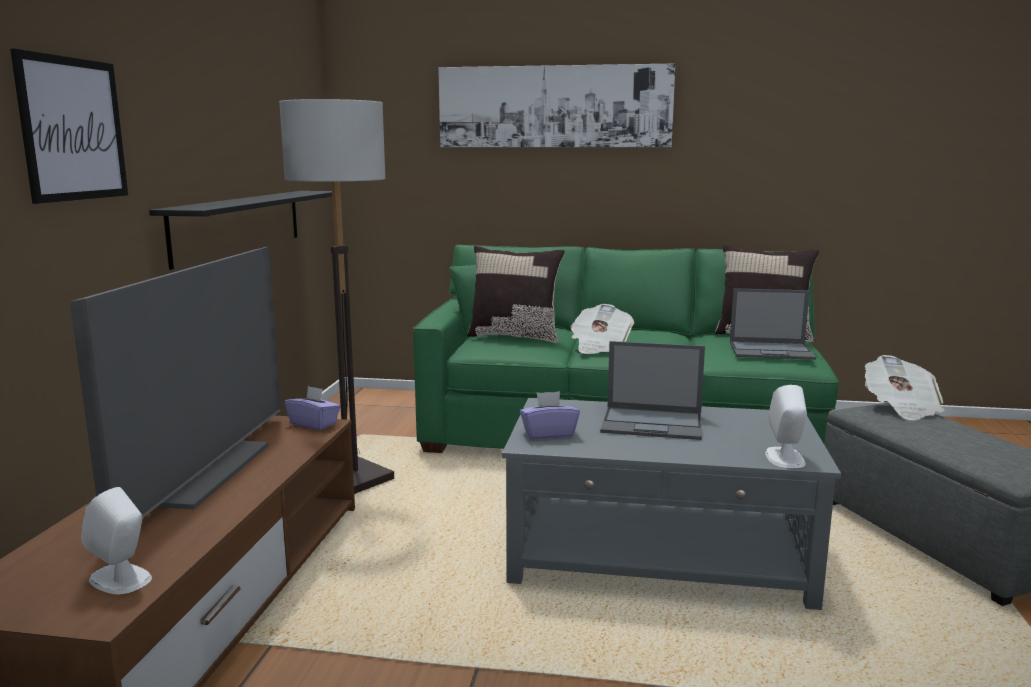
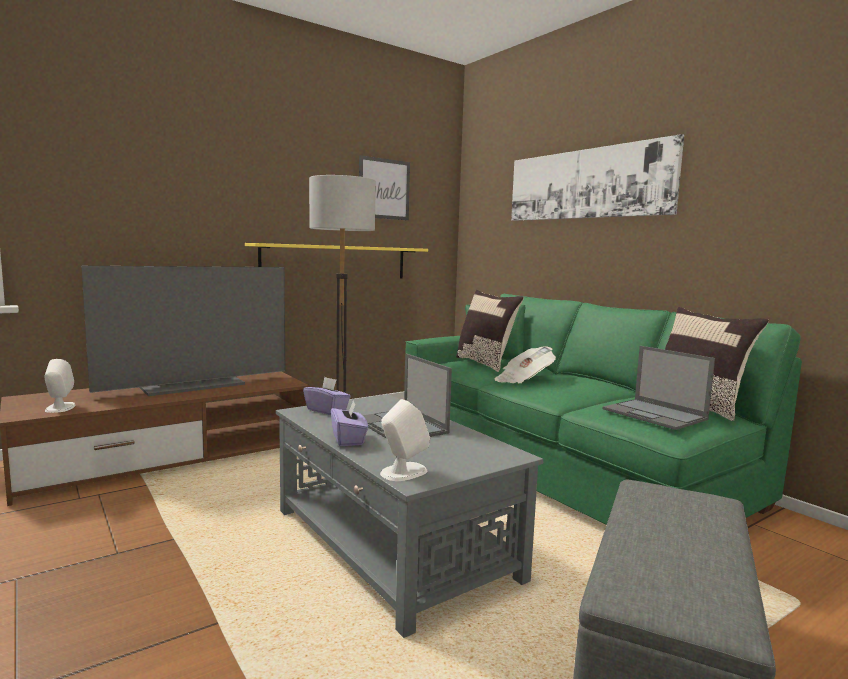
camera: 45 degrees right, 5 degrees down
picture [10,49,128,204] -> picture moved to [359,155,410,220]
black shelf [149,191,332,270] -> yellow shelf [245,243,428,278]
purple tissue box [285,386,340,430] -> purple tissue box moved to [331,400,368,446]
newspaper [865,355,945,420] -> none

